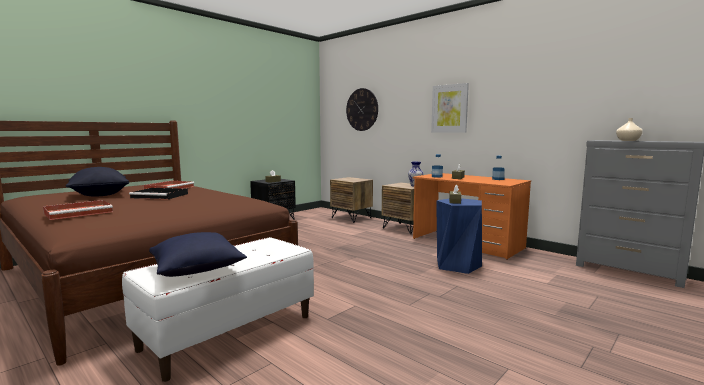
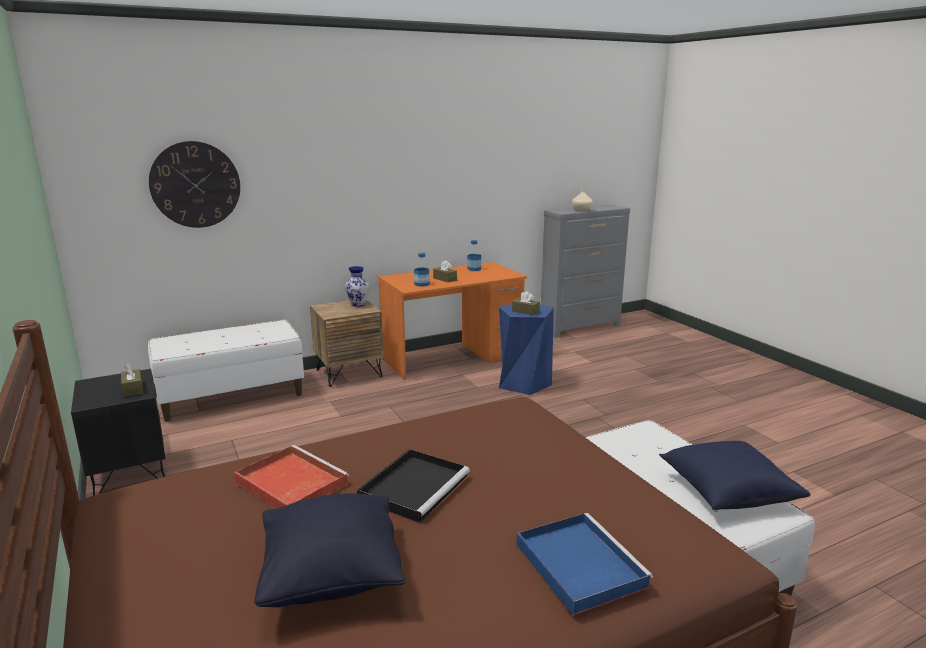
camera: 70 degrees left, 10 degrees up
red tray [43,200,113,220] -> blue tray [516,513,653,615]
brown nightstand [330,177,373,223] -> white bench [148,320,304,422]
picture [431,83,469,133] -> none

